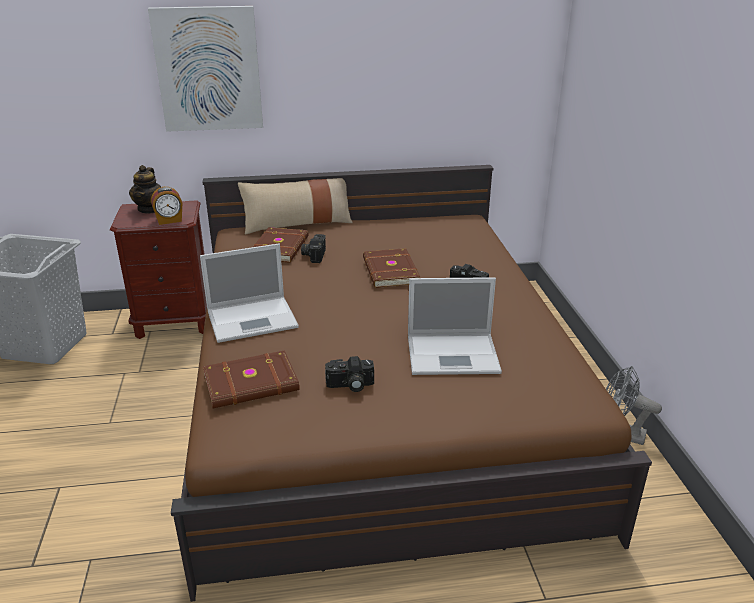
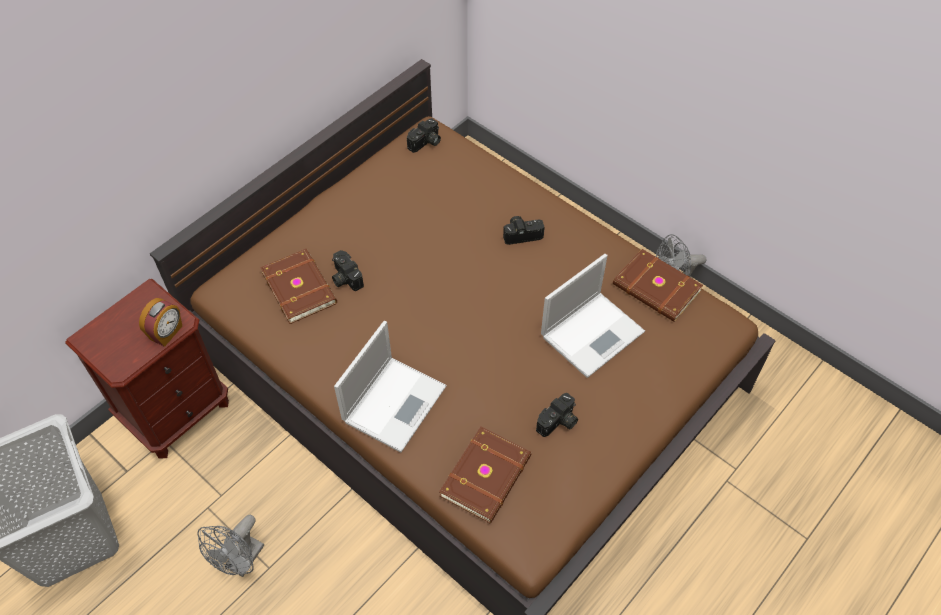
camera: 40 degrees left, 25 degrees up
teapot [129,165,161,214] -> none
picture [148,6,263,132] -> none
beige pillow [238,178,353,235] -> none
brown book [363,248,420,288] -> brown book moved to [613,249,703,322]
none -> grey fan [197,515,264,577]
none -> camera [407,118,441,153]

